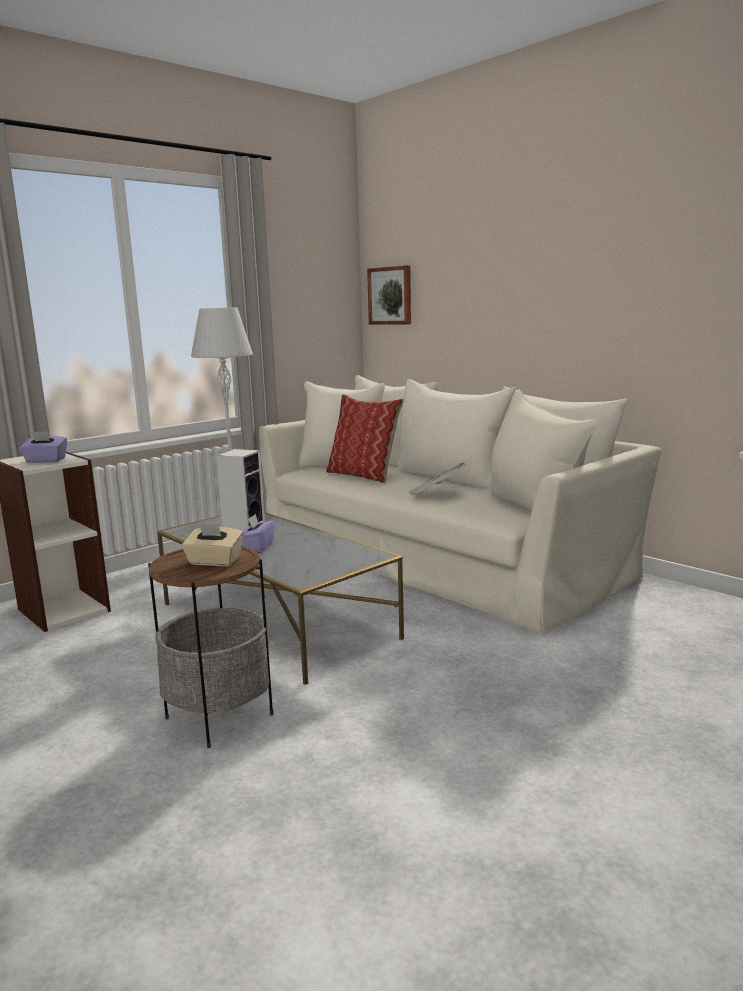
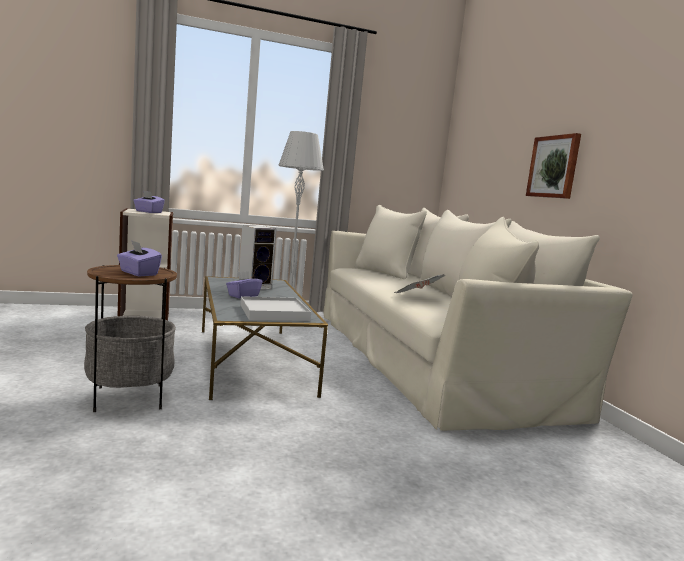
camera: 25 degrees right, 5 degrees down
beige tissue box [182,523,244,567] -> purple tissue box [117,240,162,277]
pillow [326,394,404,484] -> none
picture [367,265,411,325] -> picture moved to [526,133,581,199]
none -> white tray [240,296,311,321]

